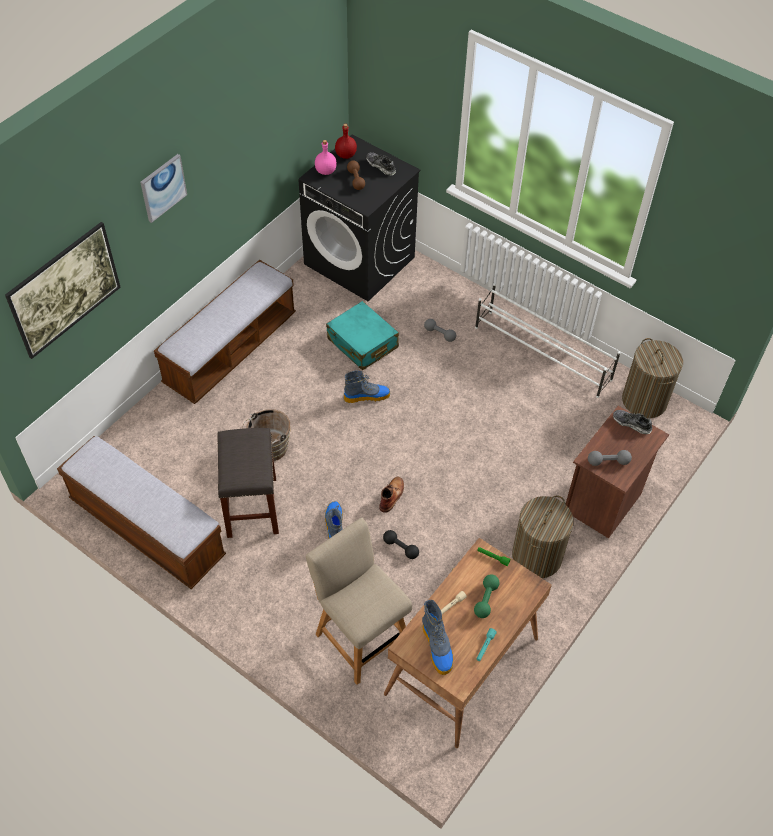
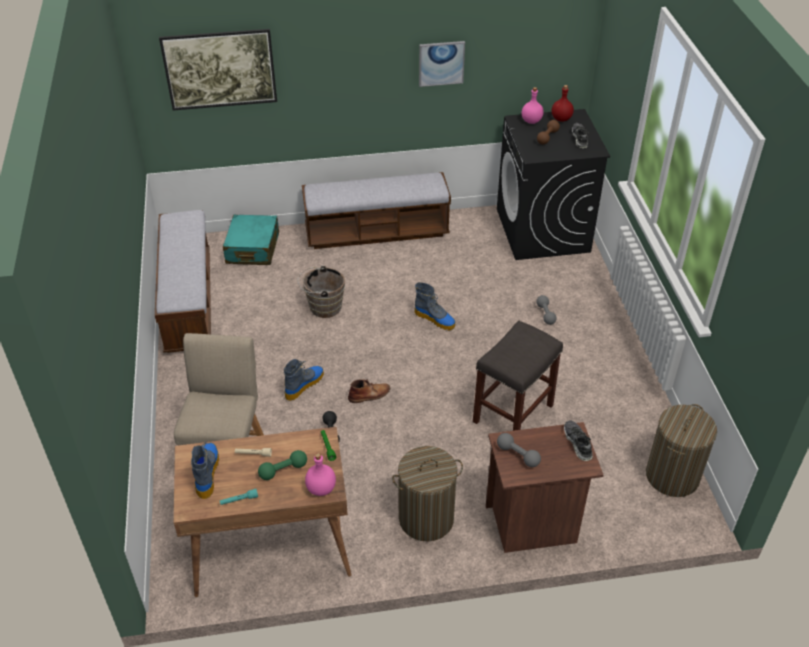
camera: 45 degrees right, 10 degrees down
picture [140,154,187,223] -> picture moved to [419,41,465,87]
grey stool [218,428,279,538] -> grey stool moved to [473,320,563,431]
turquoise suitcase [326,301,399,371] -> turquoise suitcase moved to [223,215,279,265]
boot [422,600,453,675] -> boot turned 150 degrees clockwise [191,441,219,499]
white shoe rack [475,283,621,398] -> none
none -> pink bottle [305,453,336,496]

